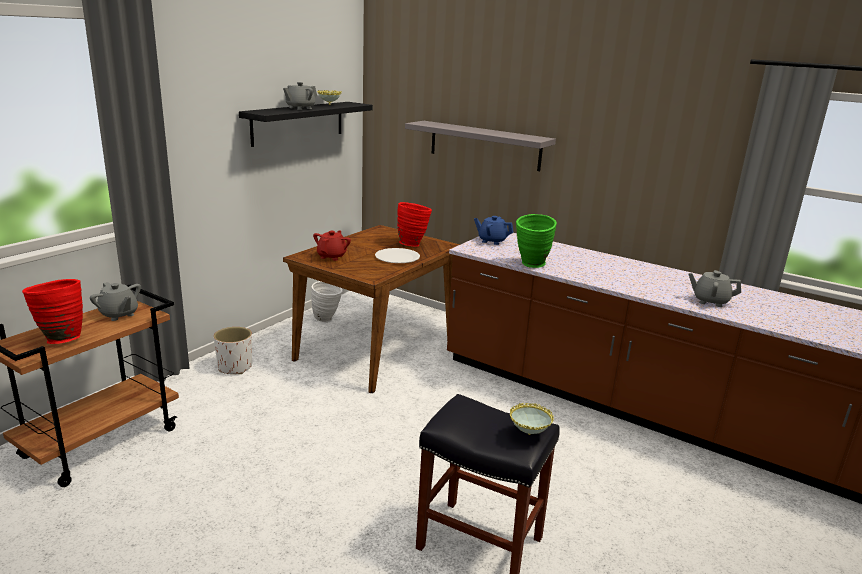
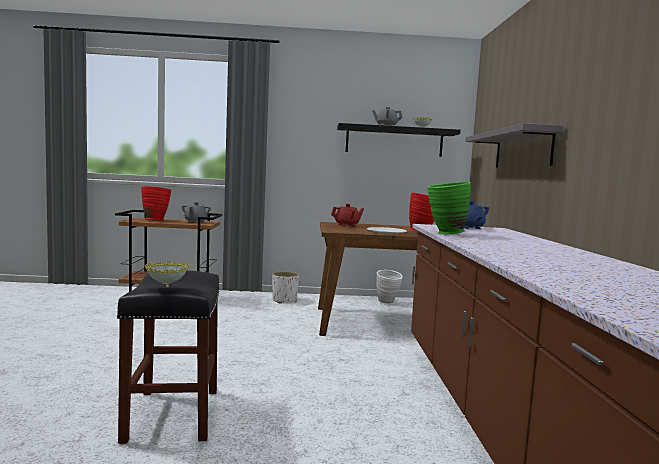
camera: 55 degrees right, 15 degrees down
grey teapot [689,270,741,307] -> none

